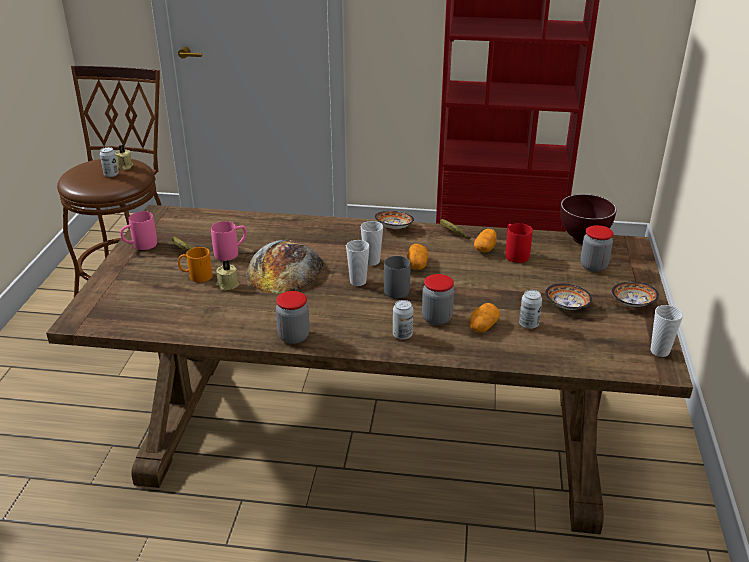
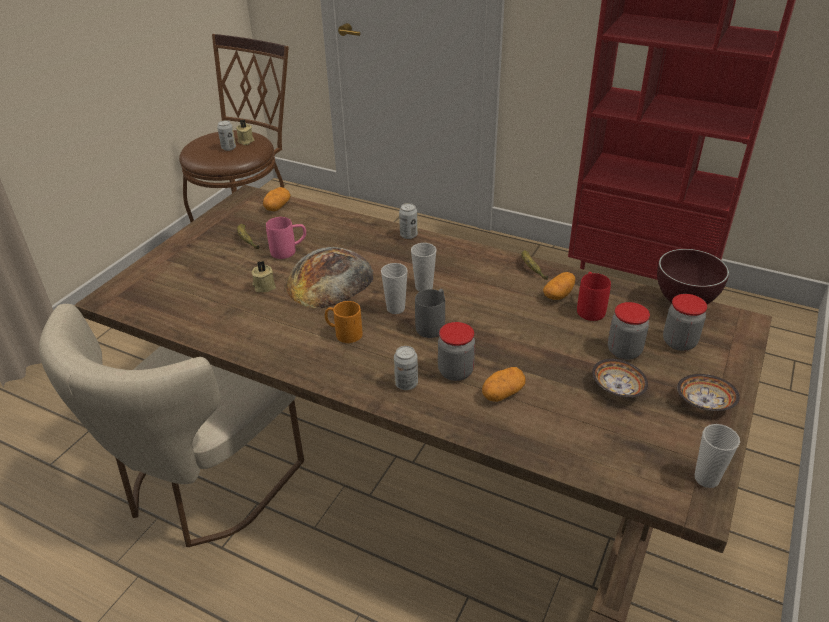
camera: 20 degrees right, 5 degrees up
pink mug [120,211,157,250] -> none
orange mug [178,247,213,282] -> orange mug moved to [325,301,363,343]
jar [276,291,310,344] -> jar moved to [608,302,650,360]
bowl [375,211,414,229] -> none
potato [407,244,428,270] -> potato moved to [263,187,291,211]
can [519,290,542,329] -> can moved to [399,203,418,239]
none -> beige chair [39,304,304,547]

